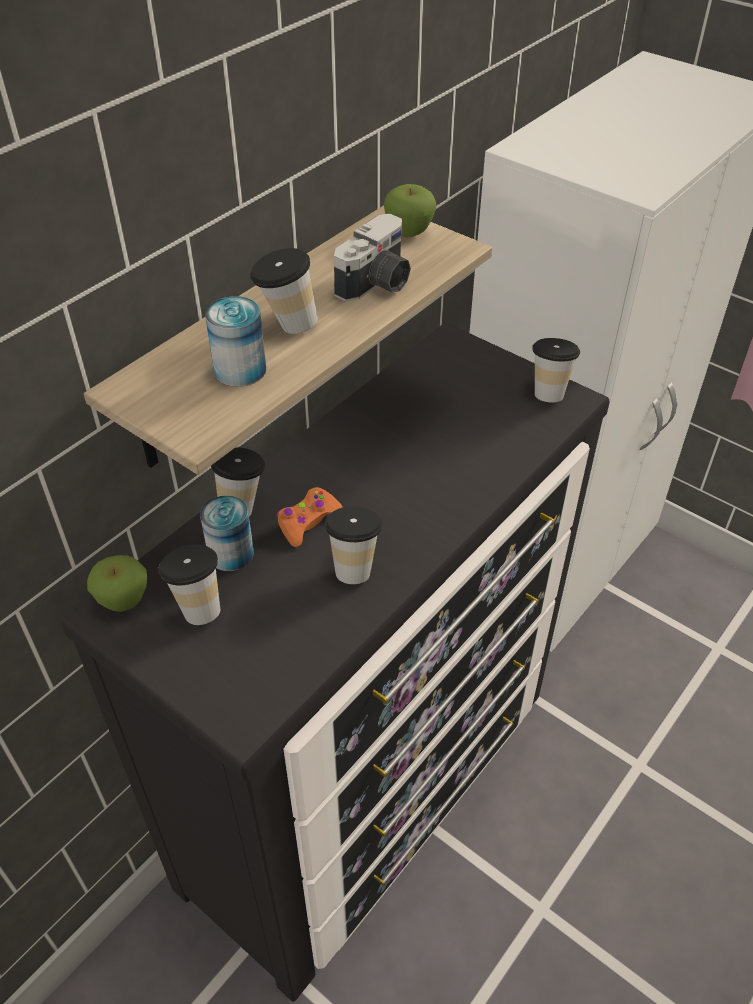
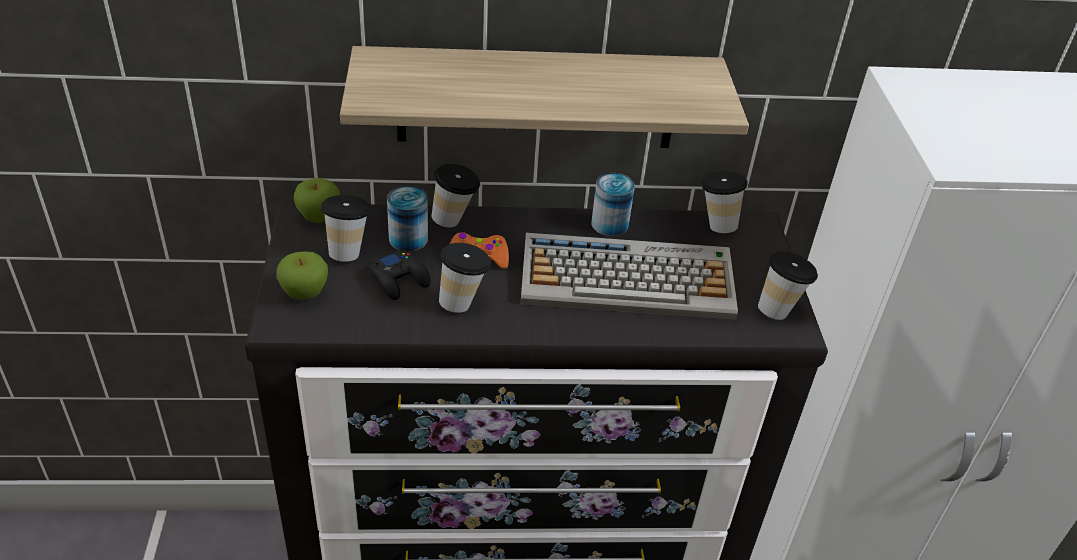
camera: 45 degrees right, 5 degrees down
can [205,296,266,387] -> can moved to [591,173,635,236]
cup [250,248,318,334] -> cup moved to [701,171,748,233]
camera [334,214,411,302] -> none
apple [384,184,436,237] -> apple moved to [276,251,328,300]
none -> black game controller [369,249,431,300]
none -> keyboard [521,233,738,319]

